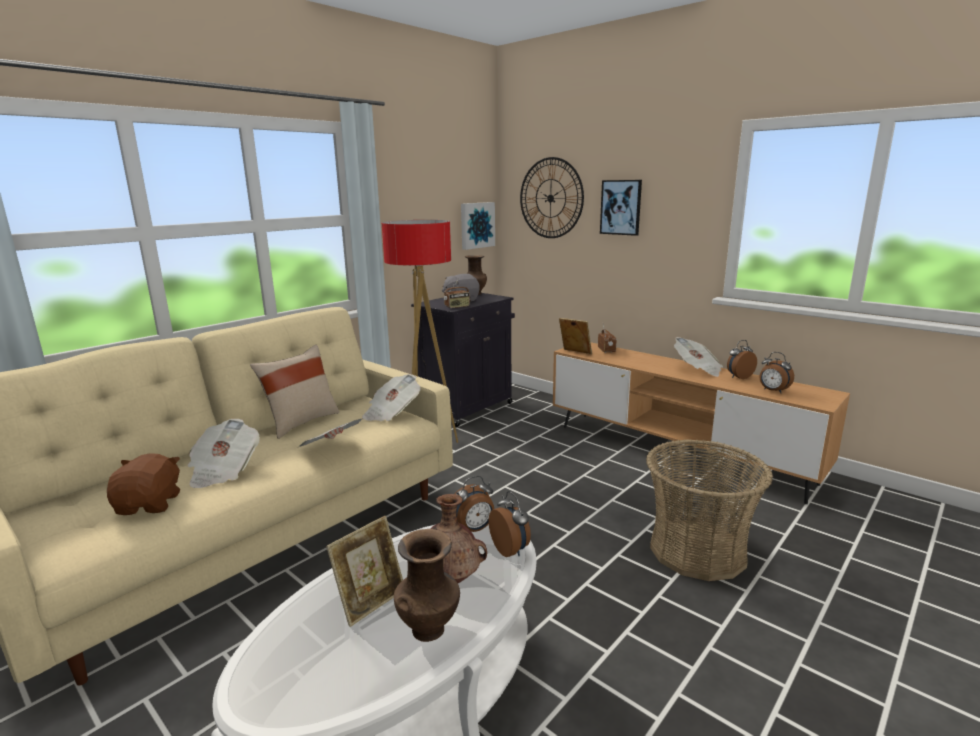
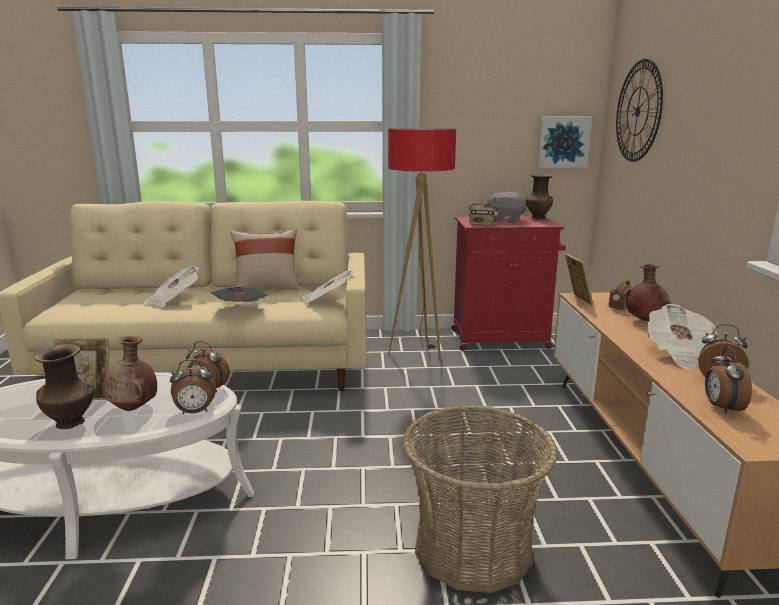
camera: 45 degrees right, 0 degrees up
brown plush toy [107,453,180,515] -> none
black cabinet [411,293,515,428] -> red cabinet [451,216,566,351]
alarm clock [489,491,531,557] -> alarm clock turned 60 degrees clockwise [170,359,216,414]
picture [600,180,642,236] -> none
none -> brown vase [626,263,671,321]

